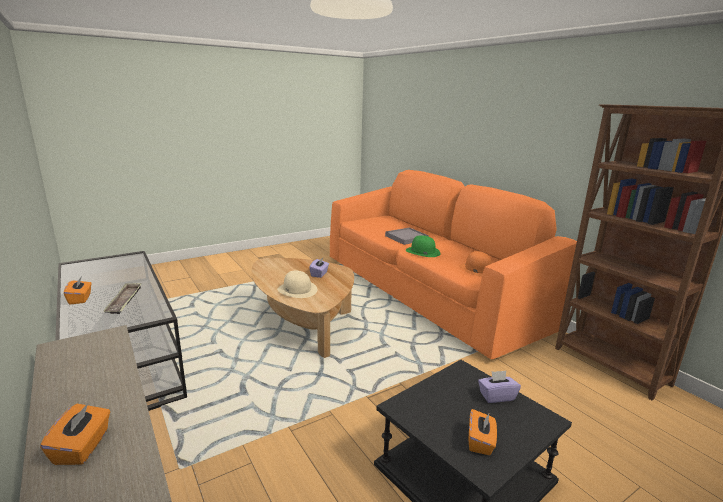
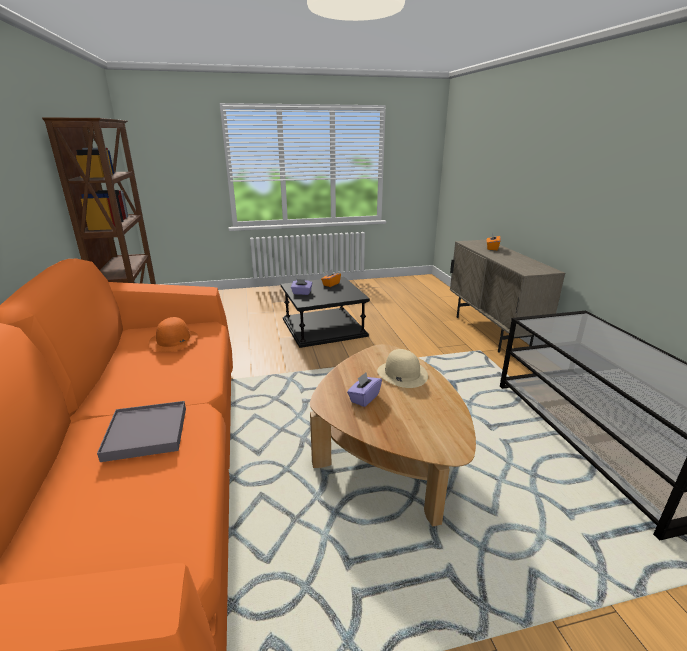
camera: 160 degrees left, 5 degrees up
orange tissue box [64,276,92,304] -> none
tray [103,283,142,314] -> none
green hat [406,235,441,257] -> none

